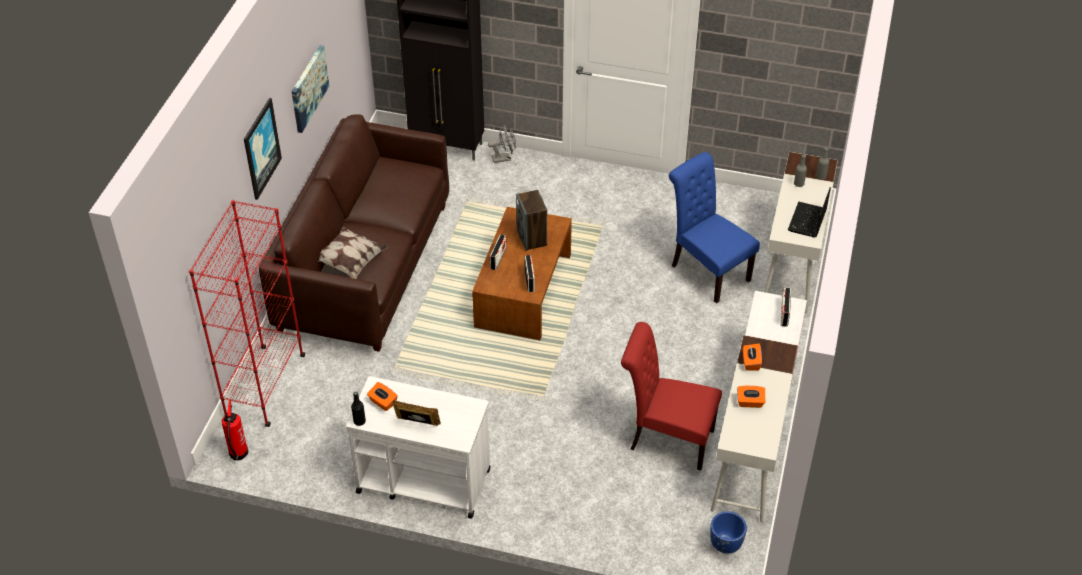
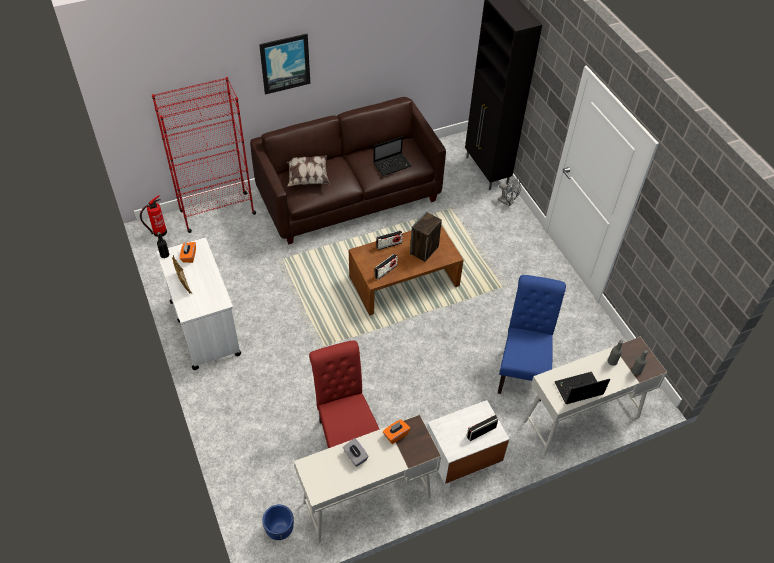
camera: 50 degrees right, 5 degrees up
picture [292,45,329,133] -> none
orange tissue box [737,386,765,408] -> grey tissue box [343,438,369,467]
none -> laptop [373,137,411,176]

